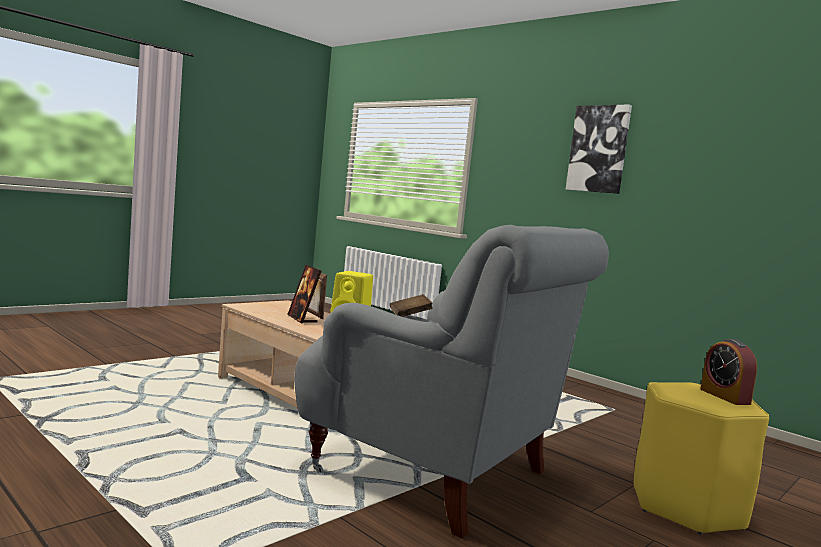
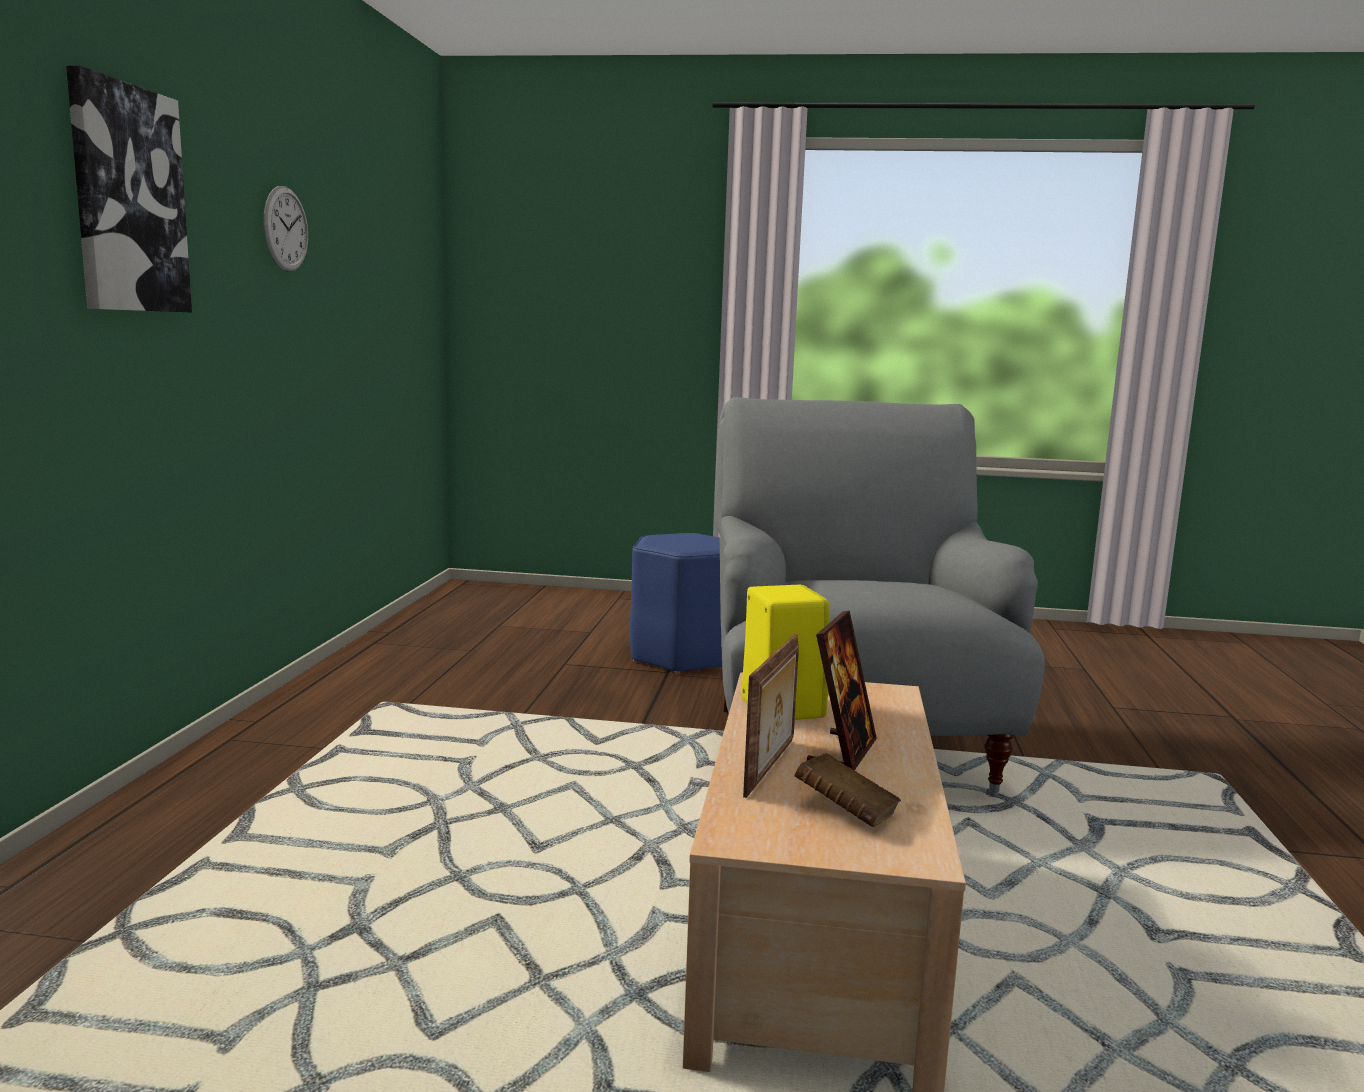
camera: 125 degrees left, 5 degrees up
brown book [390,294,433,317] -> brown book moved to [795,753,901,827]
yellow stool [634,382,769,535] -> blue stool [630,533,722,674]
alarm clock [700,339,757,405] -> none
none -> wall clock [264,186,308,272]

